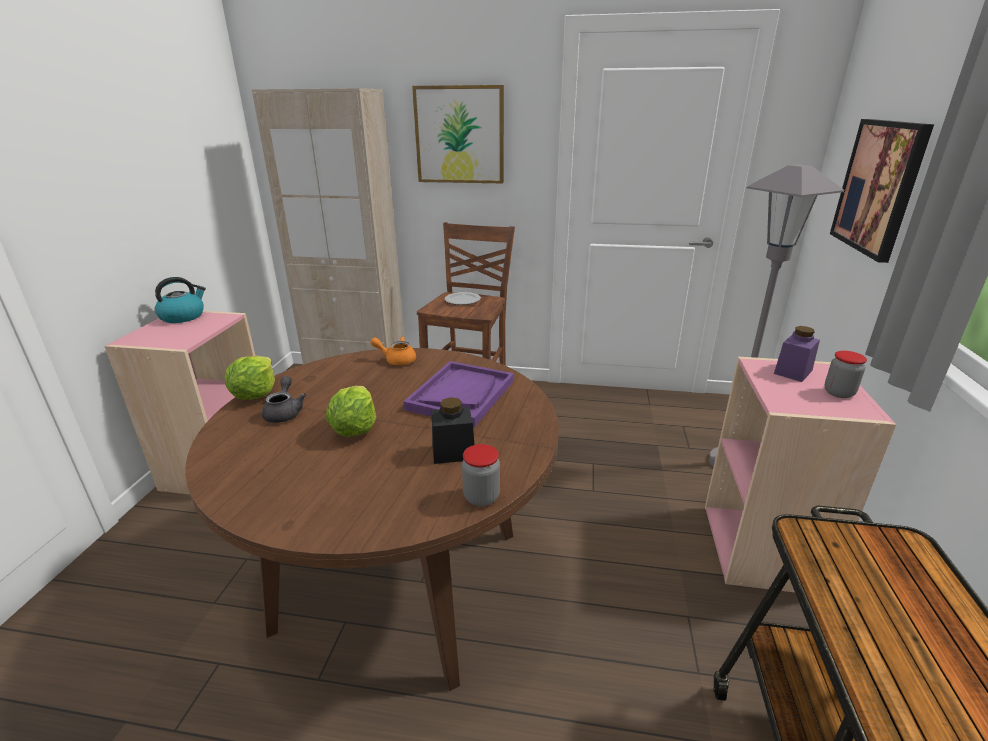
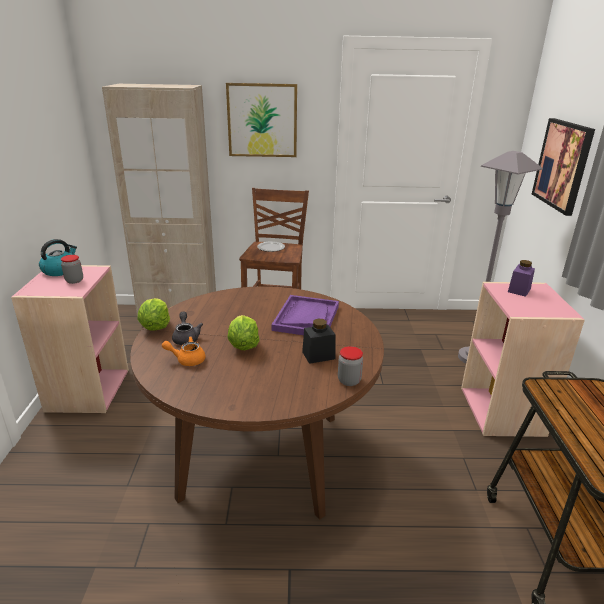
camera: 10 degrees left, 0 degrees up
orange teapot [370,336,416,365] -> orange teapot moved to [162,336,206,366]
jar [824,351,867,398] -> jar moved to [61,255,83,284]

